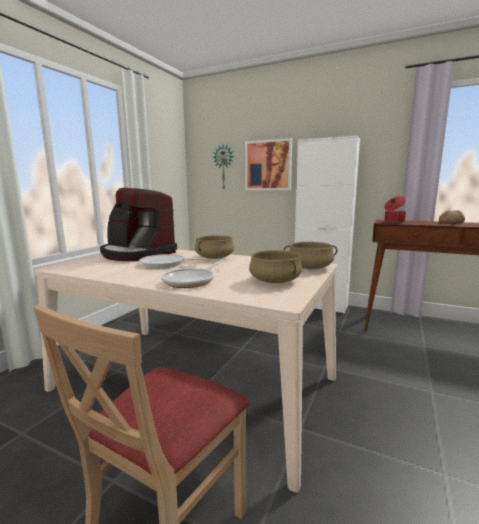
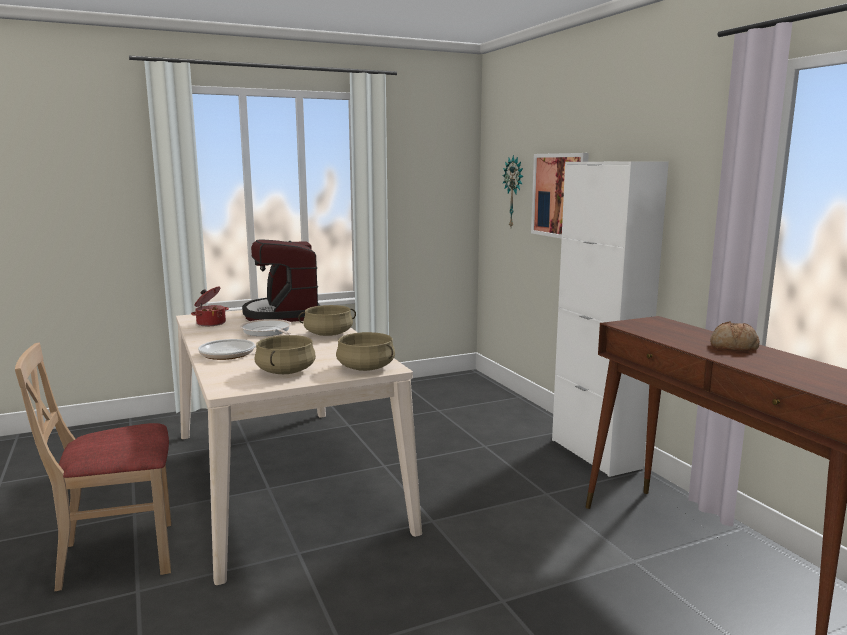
camera: 40 degrees right, 0 degrees up
cooking pot [384,196,406,223] -> cooking pot moved to [191,286,229,326]

